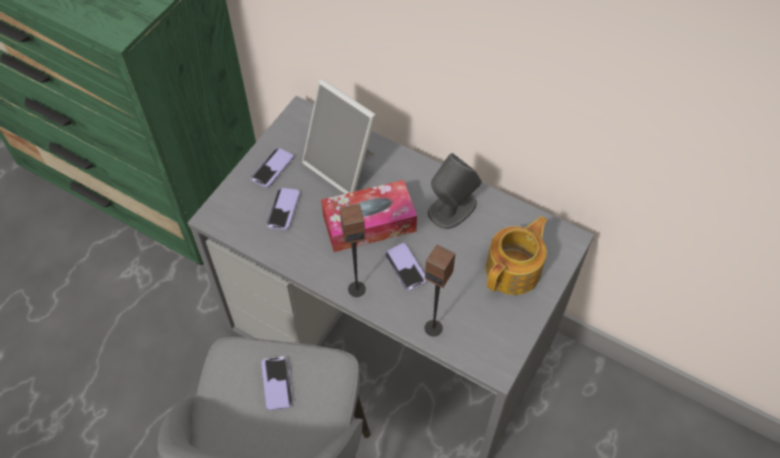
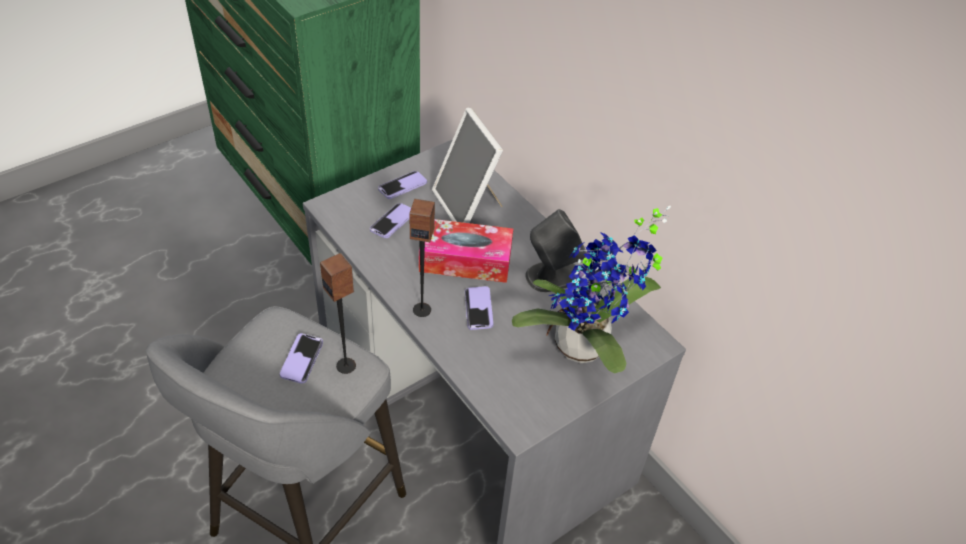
camera: 20 degrees right, 10 degrees down
speaker [425,244,456,336] -> speaker moved to [320,253,356,374]
teapot [485,216,547,295] -> potted plant [512,206,671,373]

